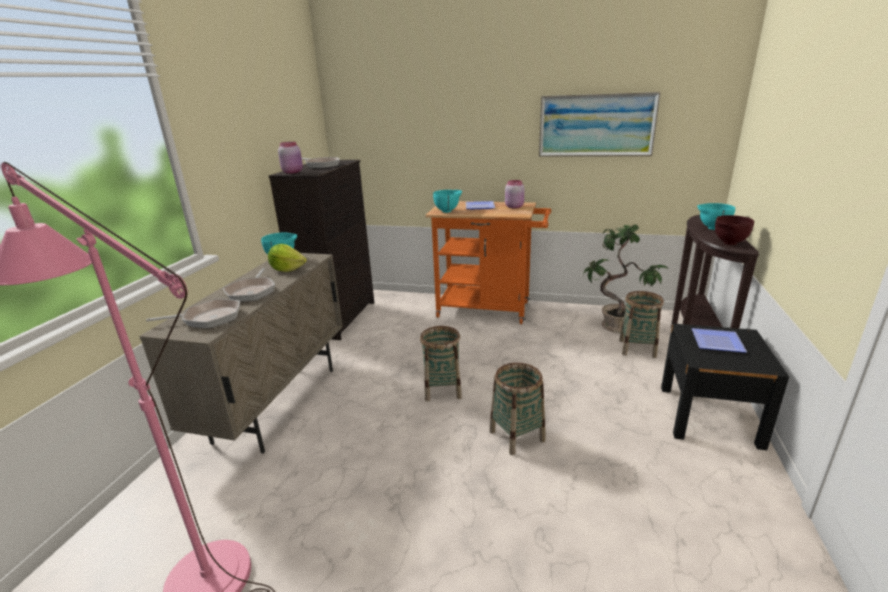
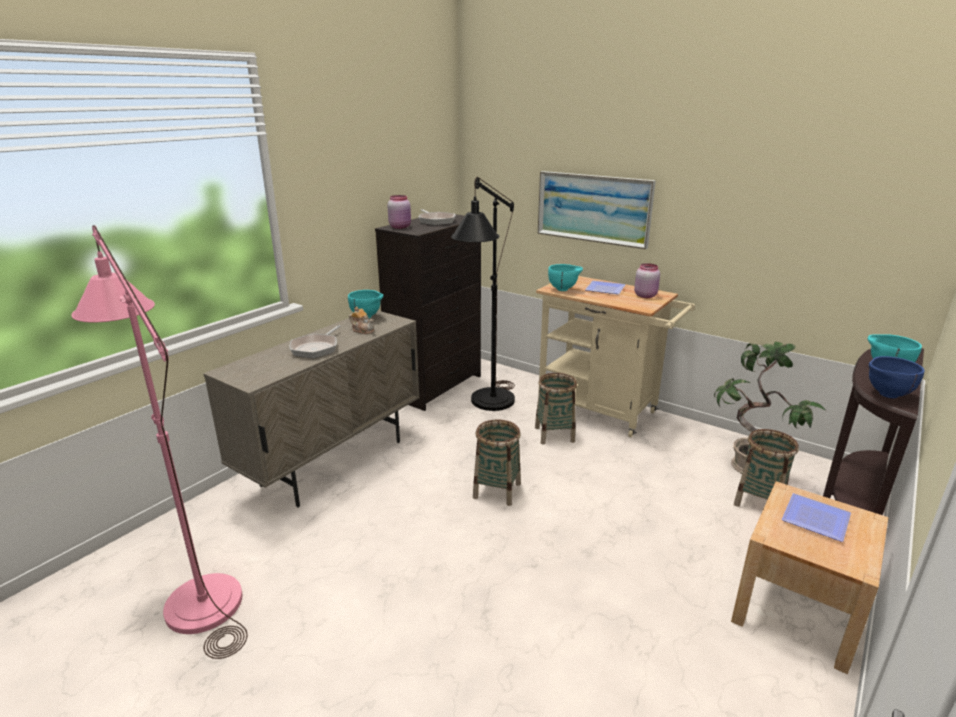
camera: 20 degrees right, 0 degrees up
frying pan [146,299,240,328] -> none
lettuce [268,244,307,272] -> teapot [349,306,374,334]
orange cart [425,201,551,324] -> beige cart [536,276,695,438]
basket [489,363,546,455] -> basket moved to [535,373,577,445]
picture [539,92,661,157] -> picture moved to [538,171,656,249]
black nightstand [661,324,789,450] -> beige nightstand [731,481,888,674]
brown bowl [715,215,754,245] -> blue bowl [869,356,925,398]
none -> black floor lamp [451,177,515,411]

